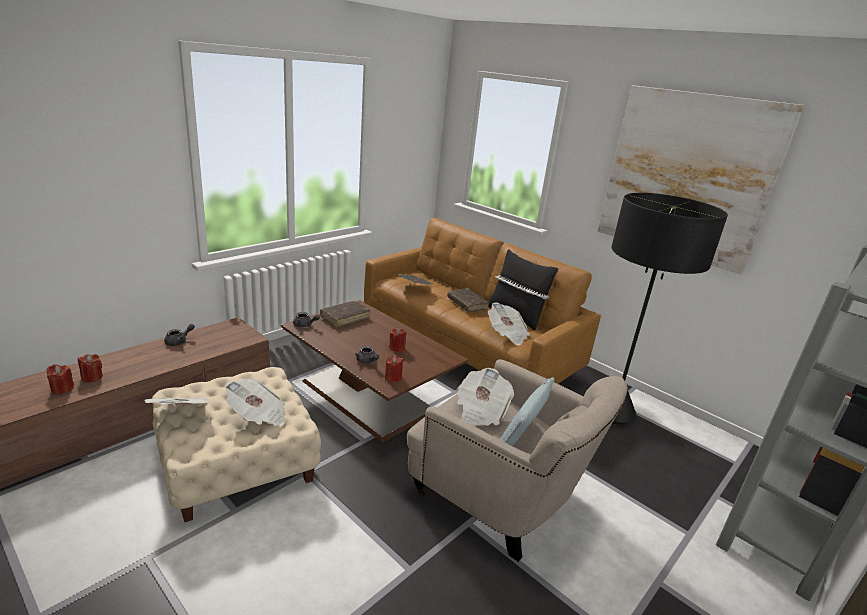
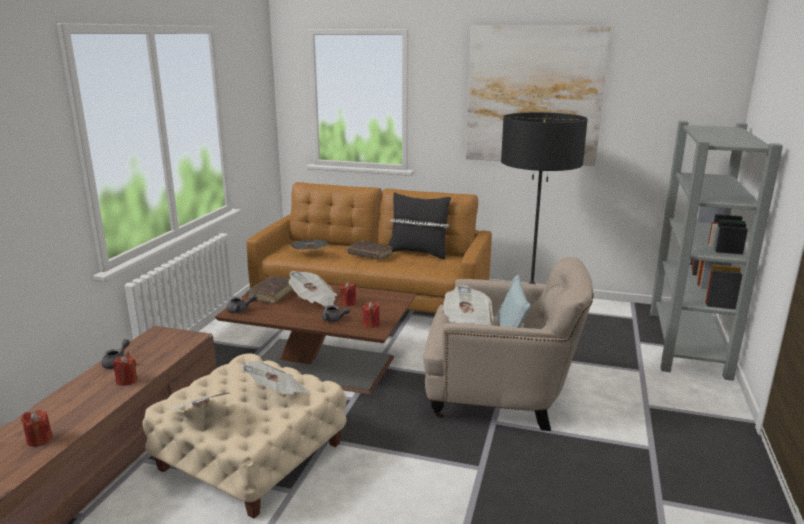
camera: 25 degrees left, 5 degrees down
red candle [78,354,103,382] -> red candle moved to [114,355,137,386]
newspaper [488,302,530,346] -> newspaper moved to [289,271,337,307]

